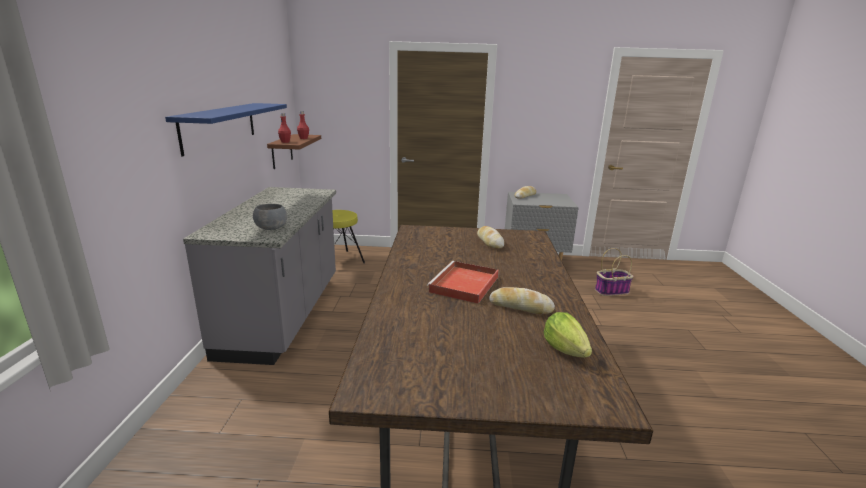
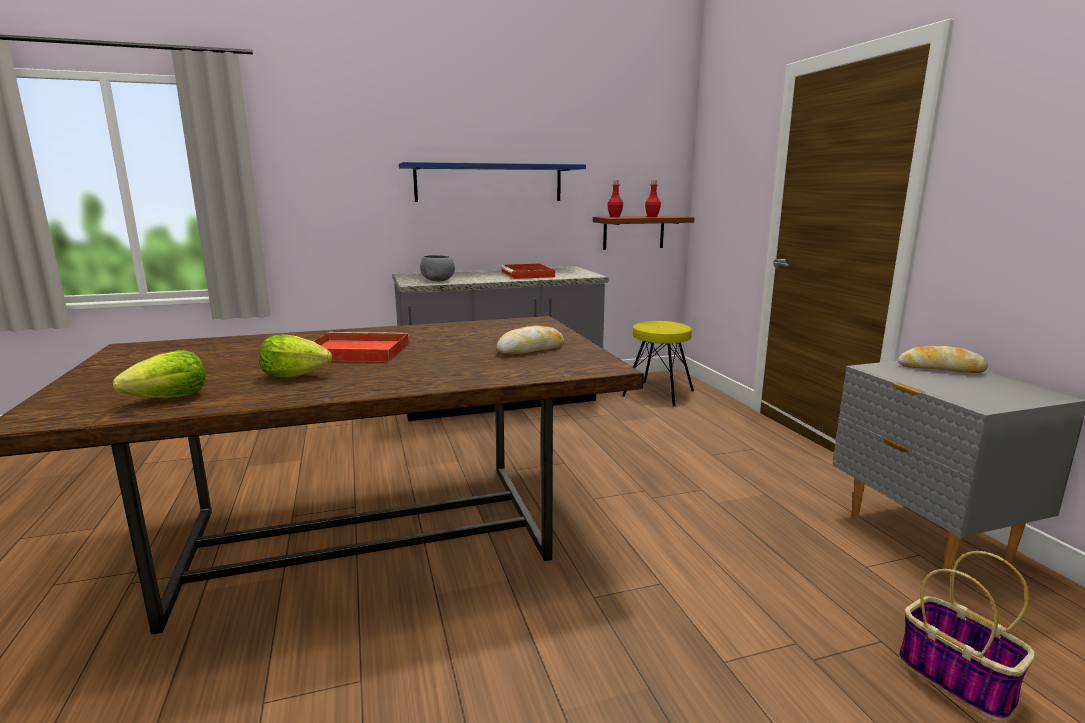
camera: 70 degrees right, 5 degrees down
bread [489,287,555,315] -> lettuce [259,334,332,378]
none -> red tray [500,264,555,279]

